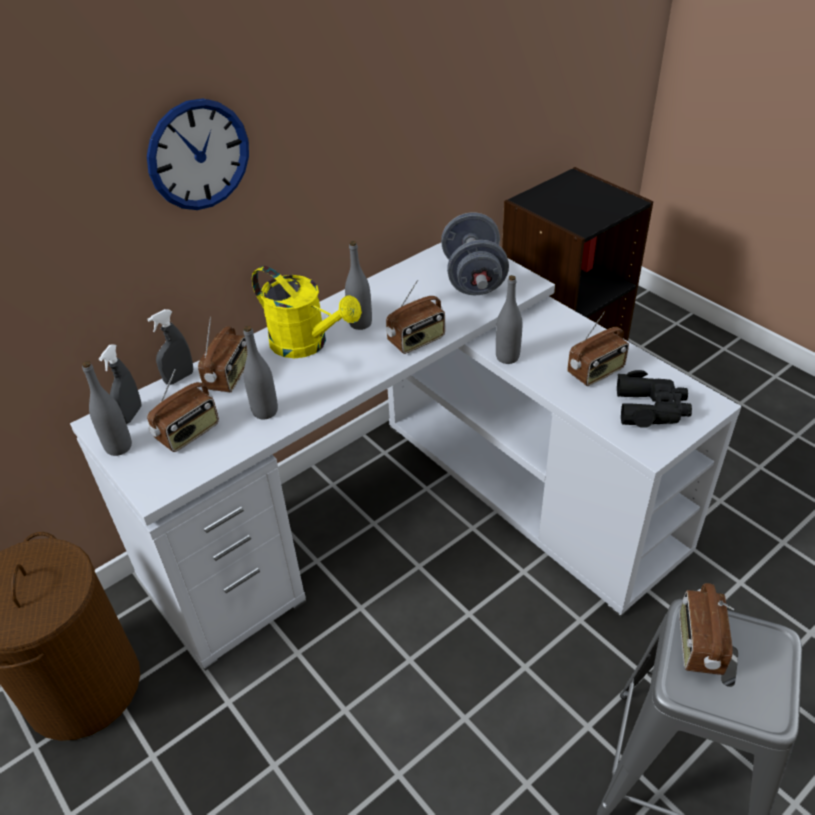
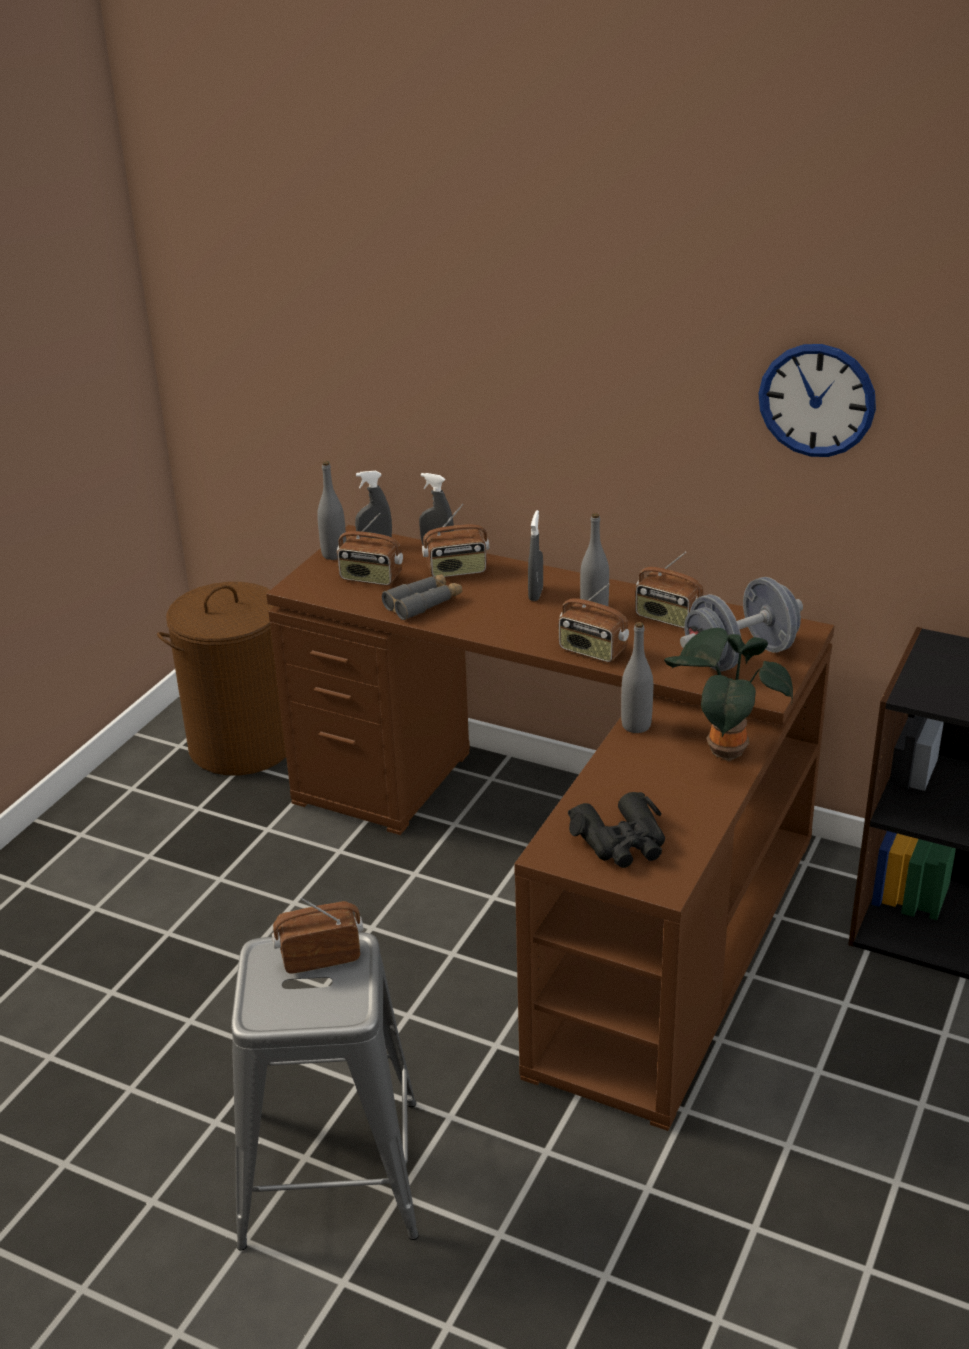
camera: 65 degrees right, 10 degrees down
white desk [70,243,741,671] -> brown desk [266,525,834,1131]
wall clock [147,98,249,210] -> wall clock moved to [758,344,876,457]
grey bottle [243,326,278,419] -> grey binoculars [382,574,462,620]
yellow watering can [252,266,362,358] -> grey spray bottle [528,510,543,601]
radio [568,311,629,386] -> radio moved to [635,552,703,628]
none -> potted plant [664,628,793,761]

